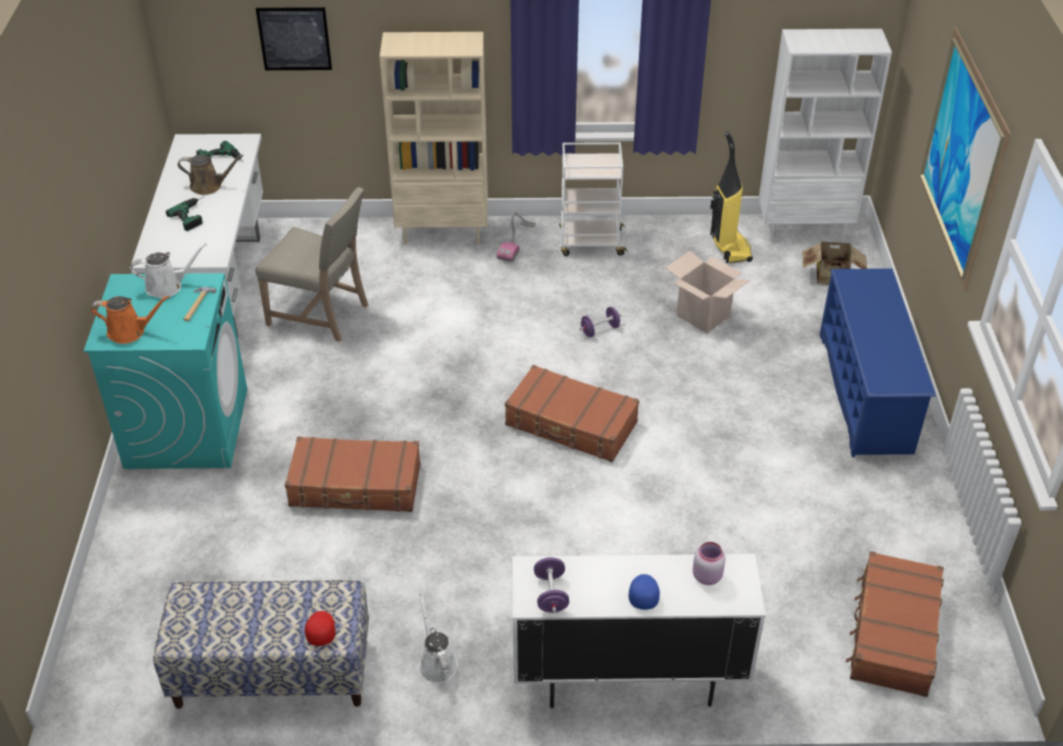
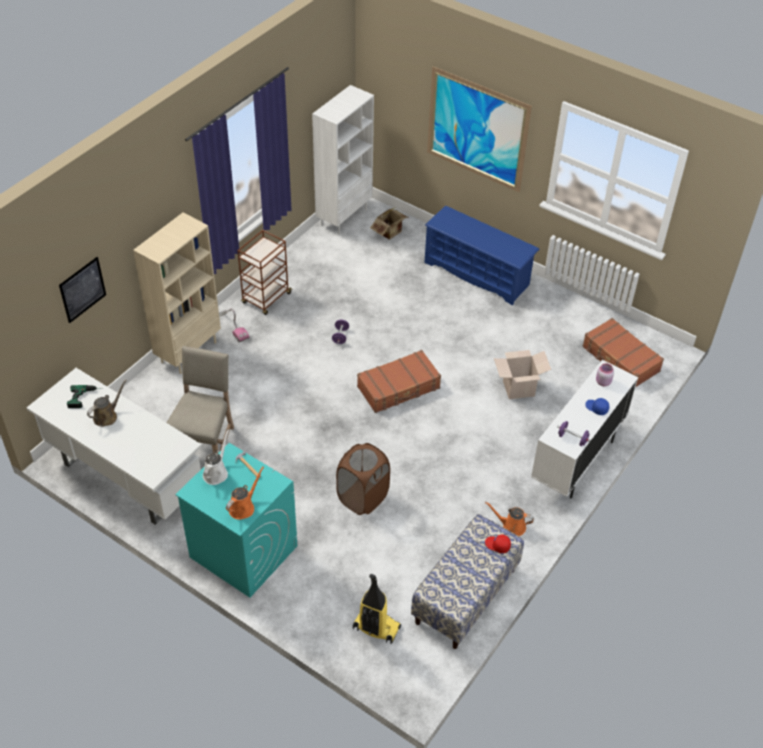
camera: 55 degrees left, 5 degrees up
power drill [166,196,205,231] -> none
beige chair [255,187,368,342] -> beige chair turned 45 degrees counterclockwise [166,346,234,453]
brown suitcase [285,436,420,512] -> brown laundry basket [336,443,390,515]
white watering can [419,594,458,684] -> orange watering can [485,502,534,536]
white cart [559,142,627,256] -> brown cart [237,230,293,315]
cardboard box [666,251,750,333] -> cardboard box moved to [494,350,551,399]
vacuum cleaner [710,131,753,263] -> vacuum cleaner moved to [353,574,401,644]

